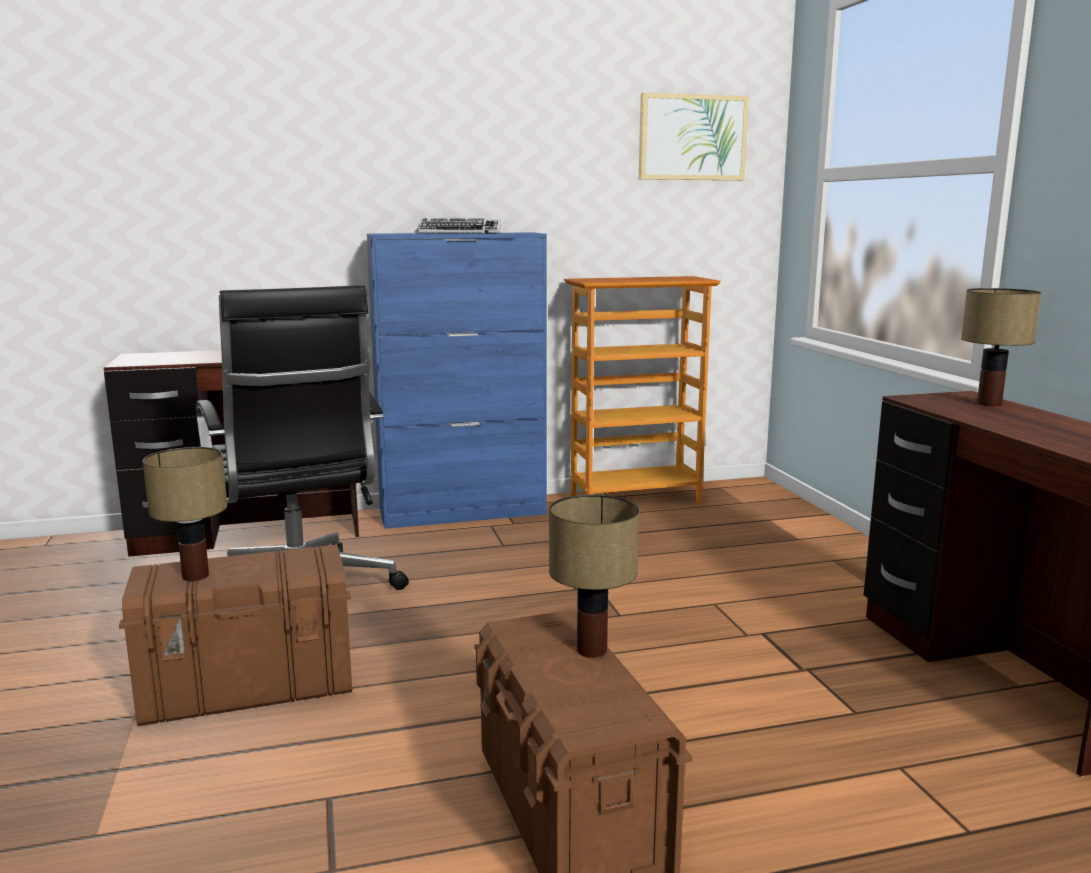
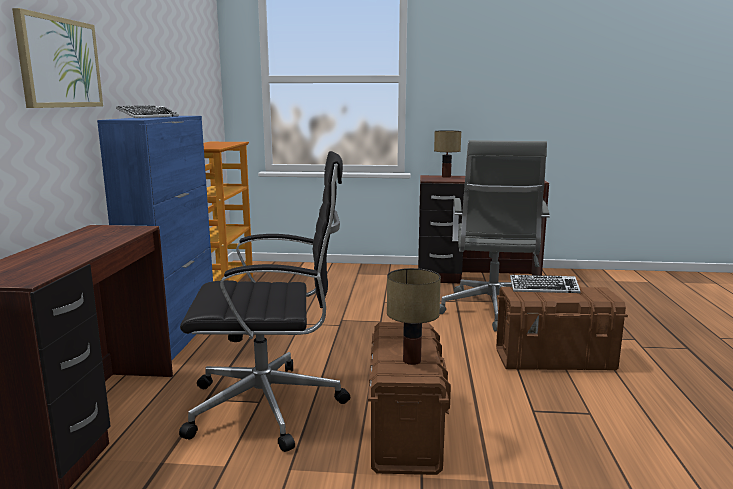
camera: 70 degrees left, 0 degrees up
table lamp [549,495,639,658] -> keyboard [510,275,581,293]
picture [639,93,749,180] -> picture moved to [12,8,103,108]
none -> grey office chair [439,140,549,332]

